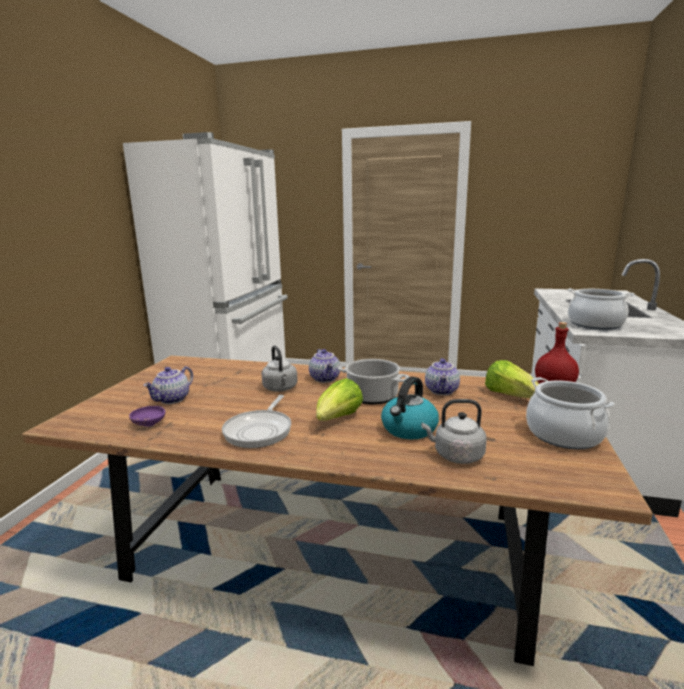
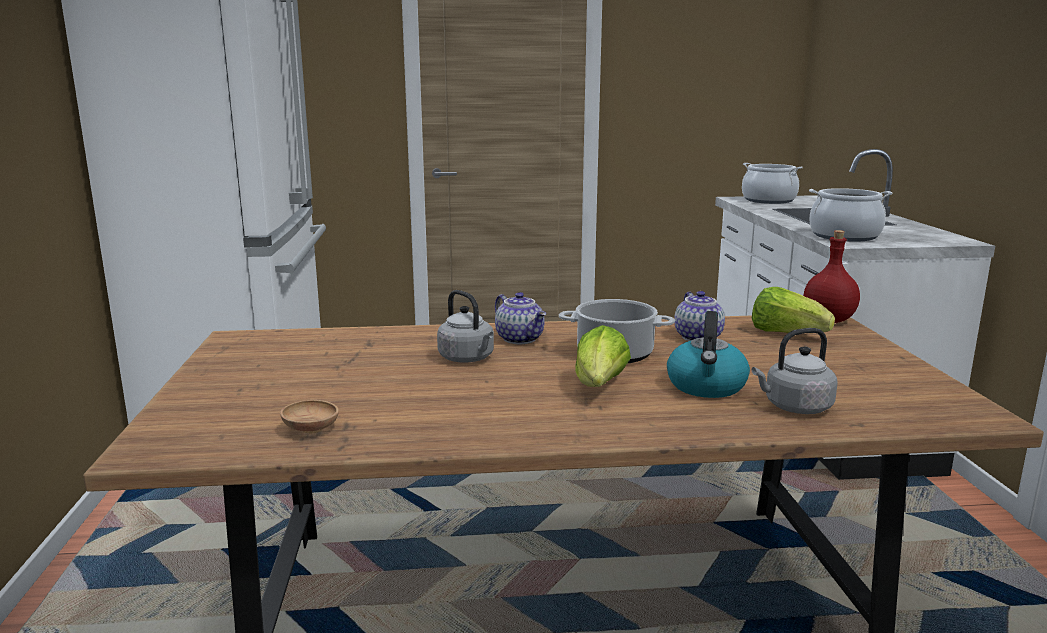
camera: 20 degrees left, 0 degrees up
purple bowl [129,406,165,427] -> brown bowl [280,400,339,433]
teapot [143,366,193,404] -> none
frying pan [222,395,291,448] -> none
cooking pot [526,377,615,449] -> cooking pot moved to [742,163,803,204]

